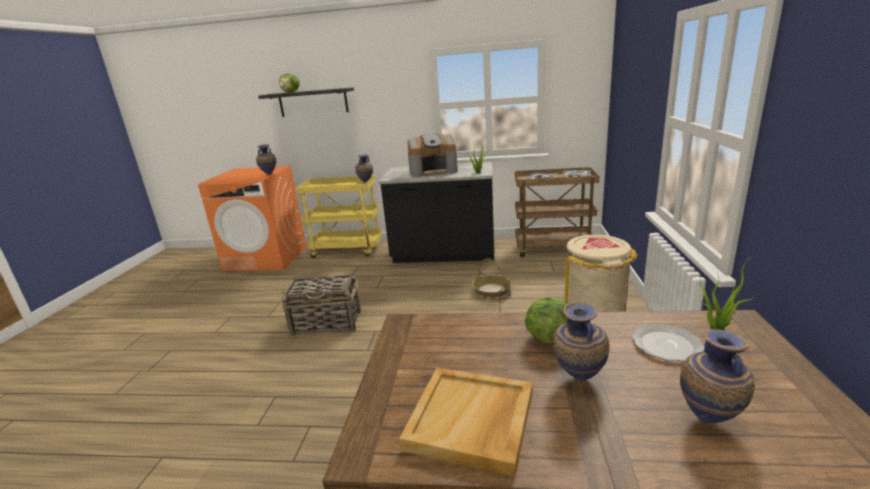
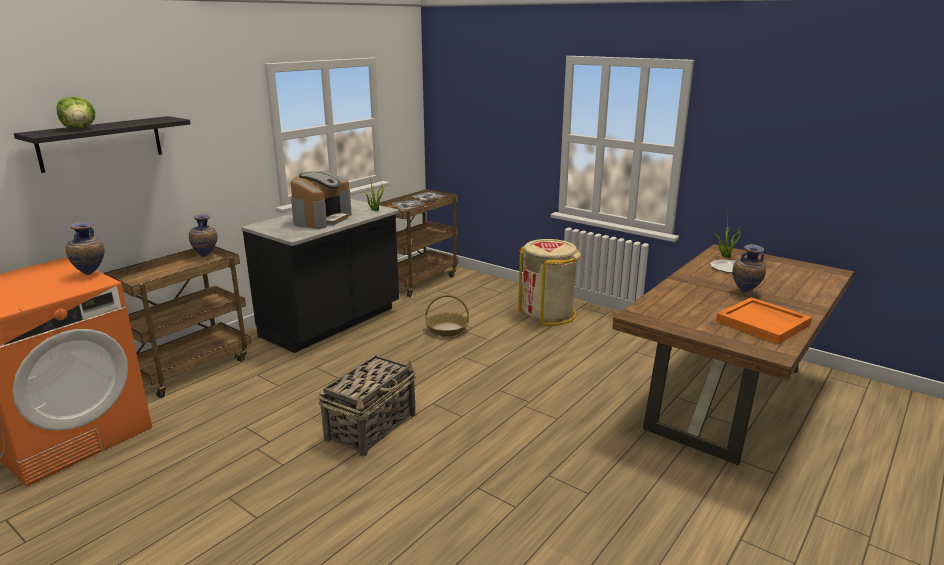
camera: 60 degrees left, 0 degrees up
yellow cart [296,175,382,258] -> brown cart [103,246,251,398]
beige tray [399,368,532,477] -> orange tray [716,297,812,344]
lettuce [525,297,568,344] -> none
vase [680,329,755,424] -> none

